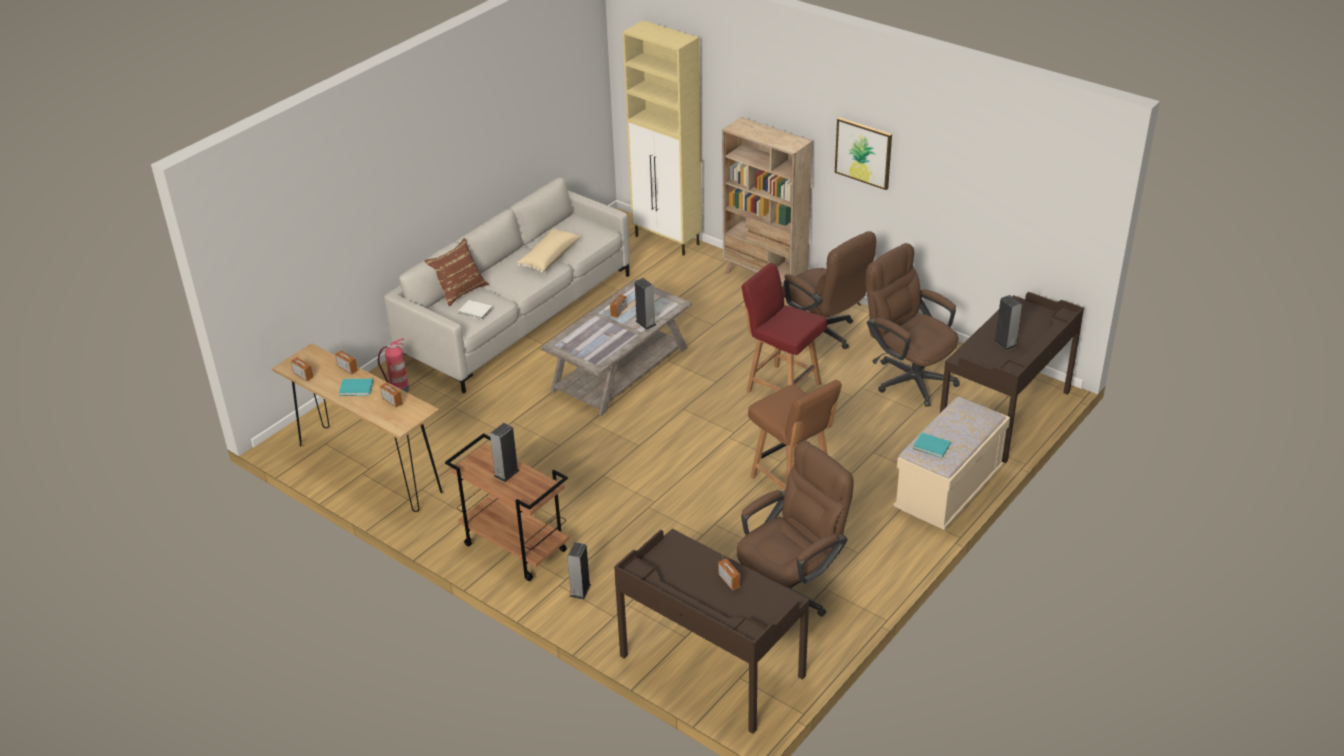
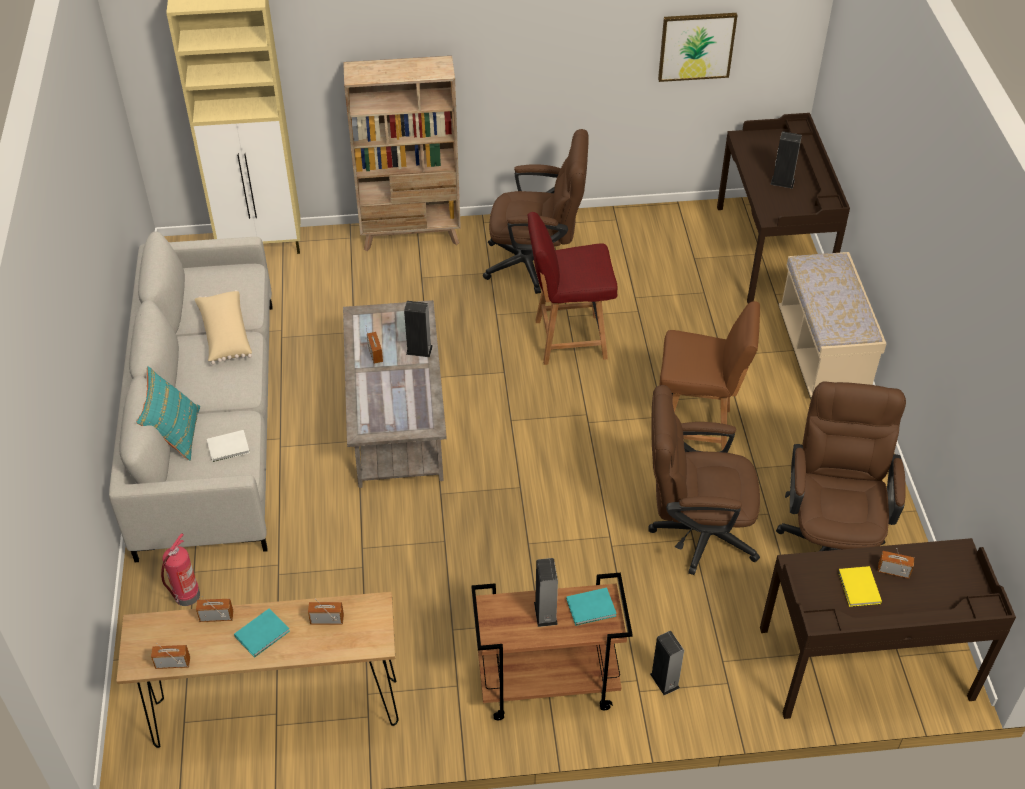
camera: 45 degrees left, 10 degrees up
brown pillow [424,238,489,306] -> turquoise pillow [136,366,200,461]
picture [835,117,892,190] -> picture moved to [658,13,738,82]
brown office chair [866,243,960,407] -> brown office chair moved to [649,385,760,575]
turquoise book [913,433,951,458] -> turquoise book moved to [566,588,617,626]
none -> yellow book [838,566,882,607]

